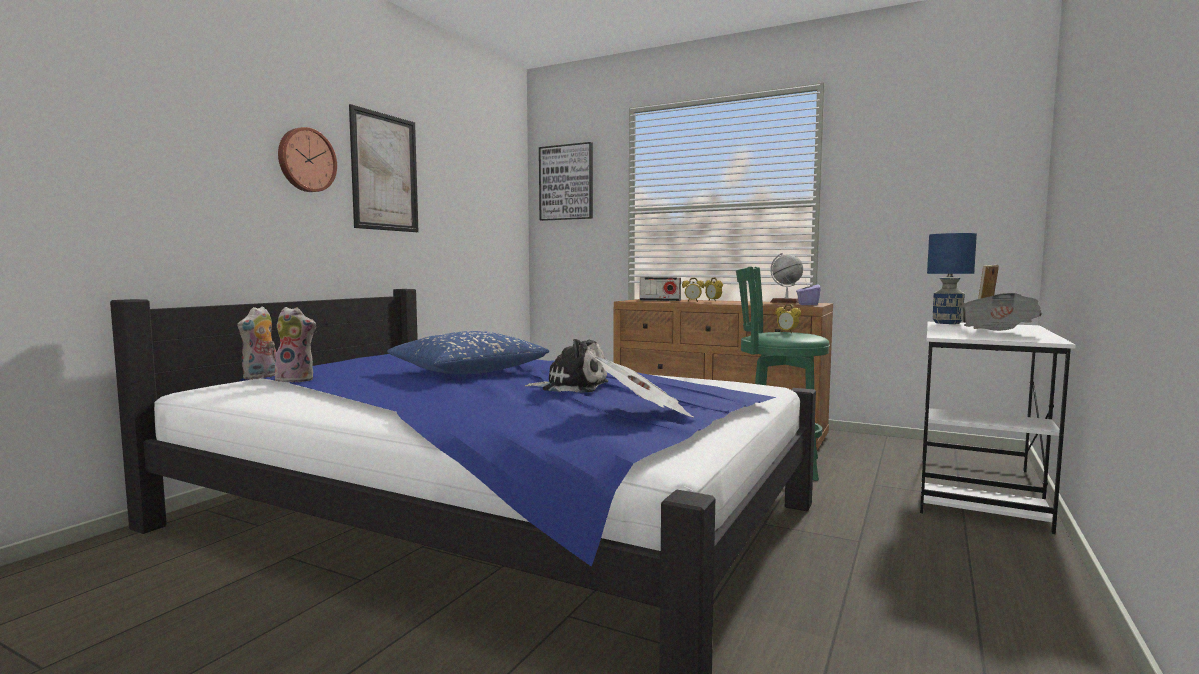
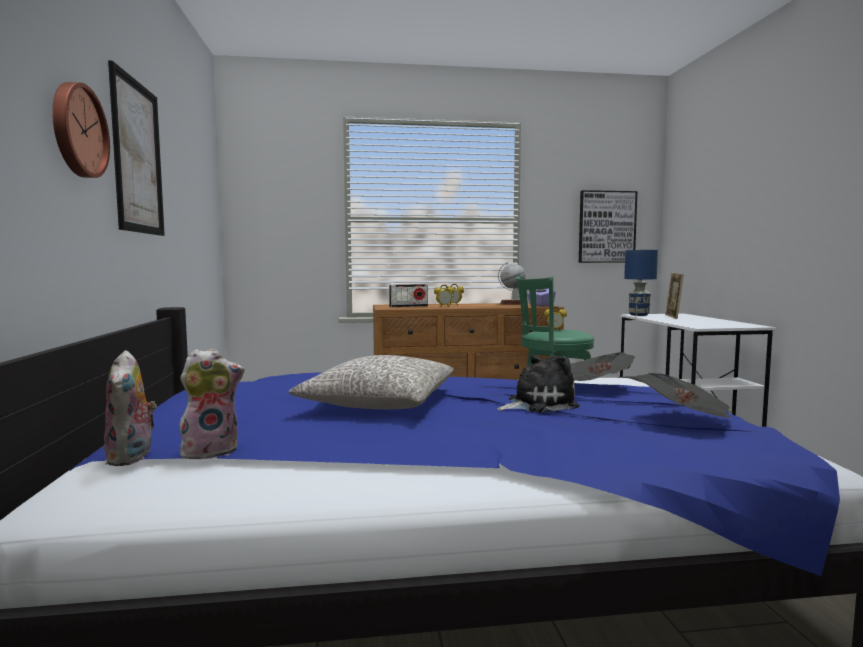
camera: 35 degrees left, 0 degrees up
blue pillow [387,331,549,374] -> grey pillow [289,355,454,409]
picture [539,142,593,221] -> picture moved to [579,190,637,263]
newspaper [960,293,1042,331] -> newspaper moved to [570,352,635,381]

